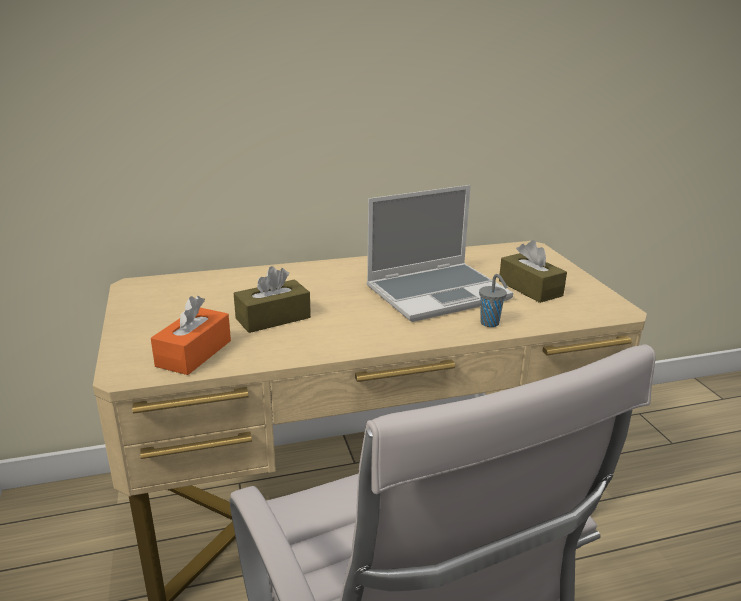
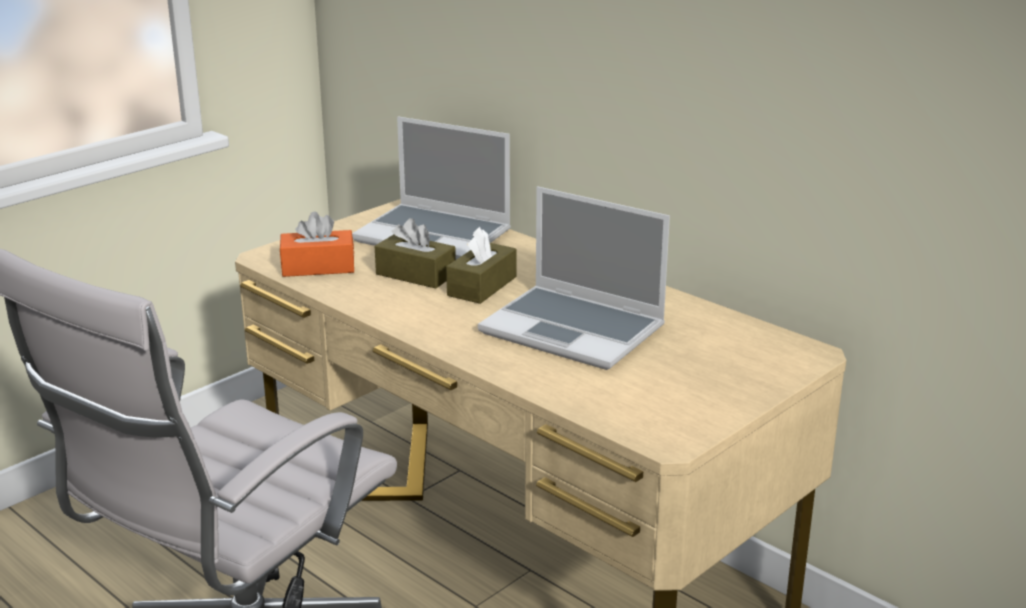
camera: 60 degrees right, 0 degrees up
grey cup [479,274,508,327] -> none
brown tissue box [499,240,567,303] -> brown tissue box moved to [446,227,516,304]
none -> laptop [352,116,511,260]

